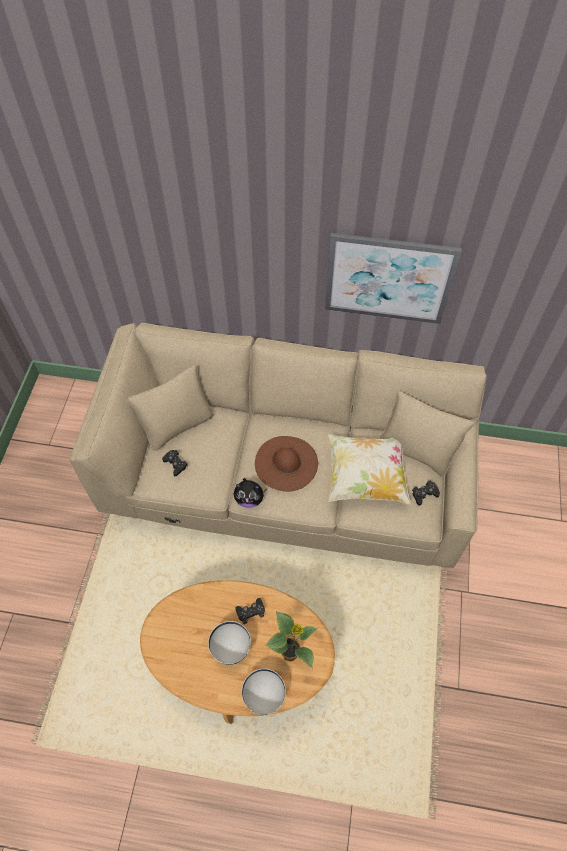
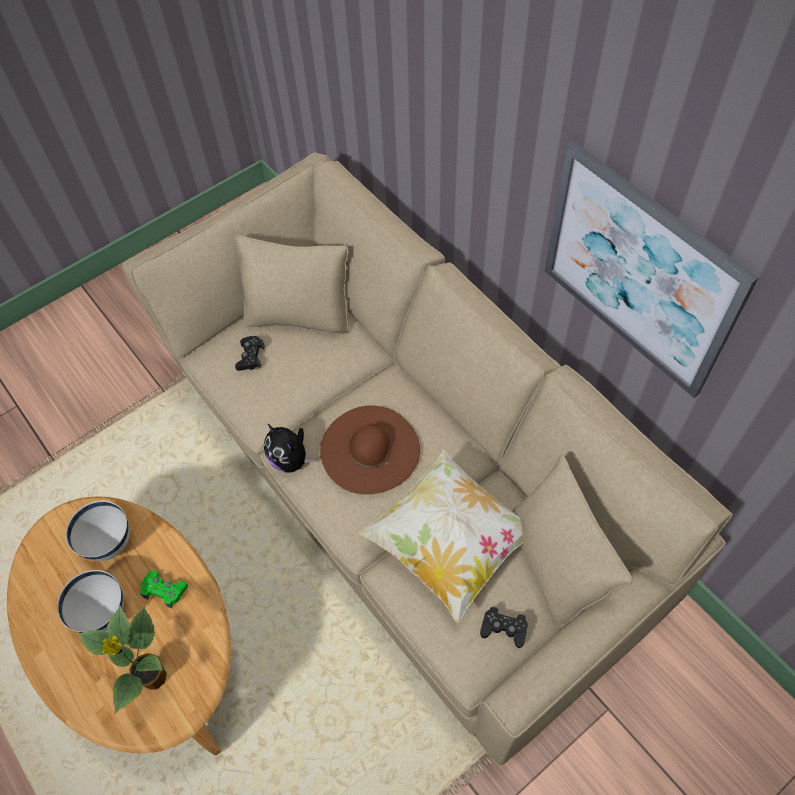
camera: 45 degrees right, 0 degrees up
black game controller [235,598,265,624] -> green game controller [140,570,188,608]
white bowl [242,668,286,715] -> white bowl moved to [66,501,130,561]

